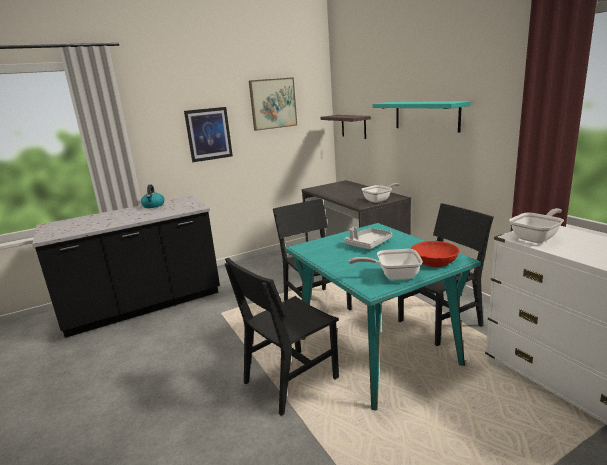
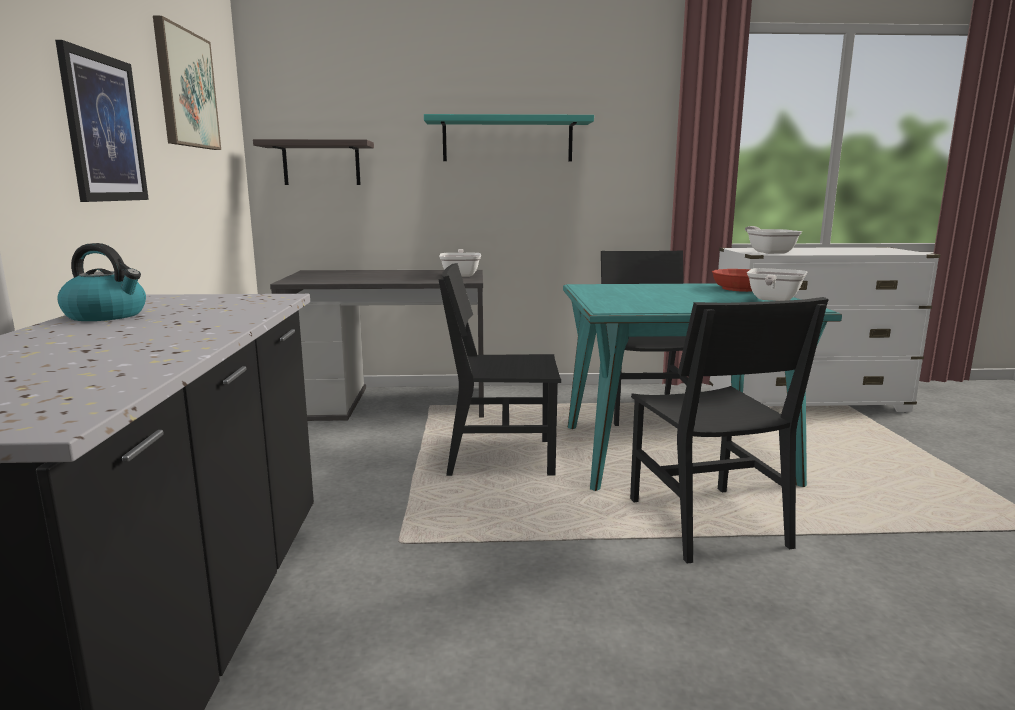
camera: 65 degrees left, 5 degrees down
grey tray [344,227,392,249] -> none

